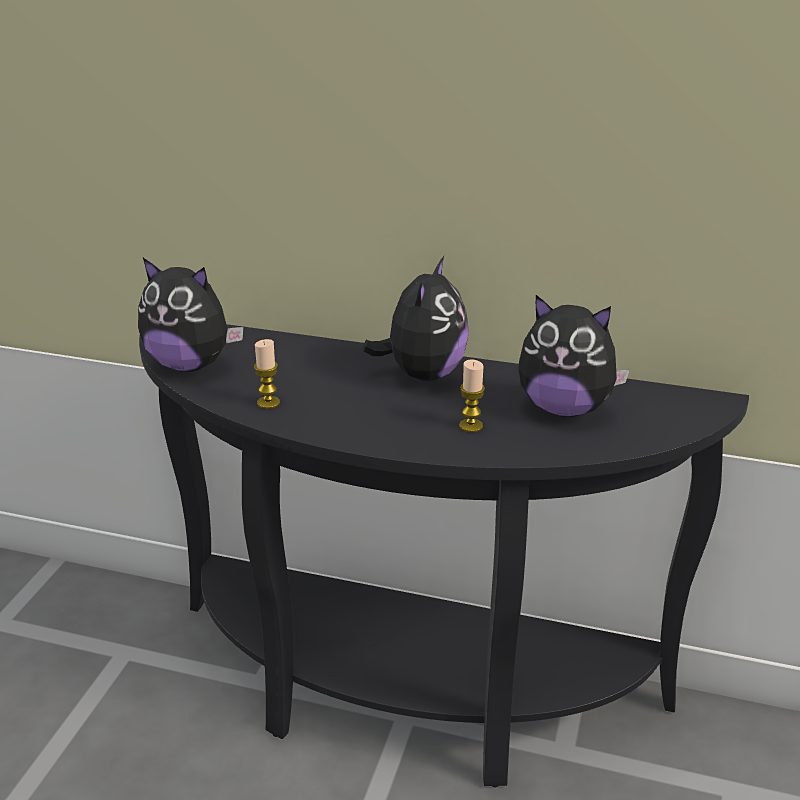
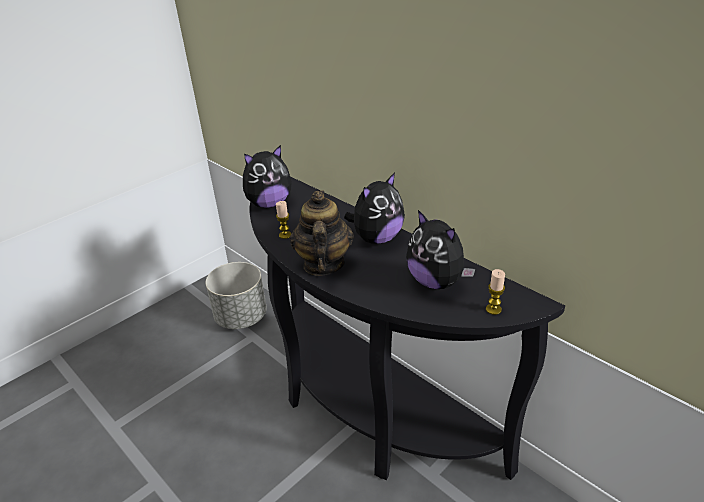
camera: 30 degrees right, 5 degrees up
plush toy [138,258,244,372] -> plush toy turned 75 degrees counterclockwise [243,145,292,208]
candle [459,360,485,432] -> candle moved to [486,269,505,315]
none -> grey planter [205,262,267,329]
none -> teapot [290,190,354,276]

